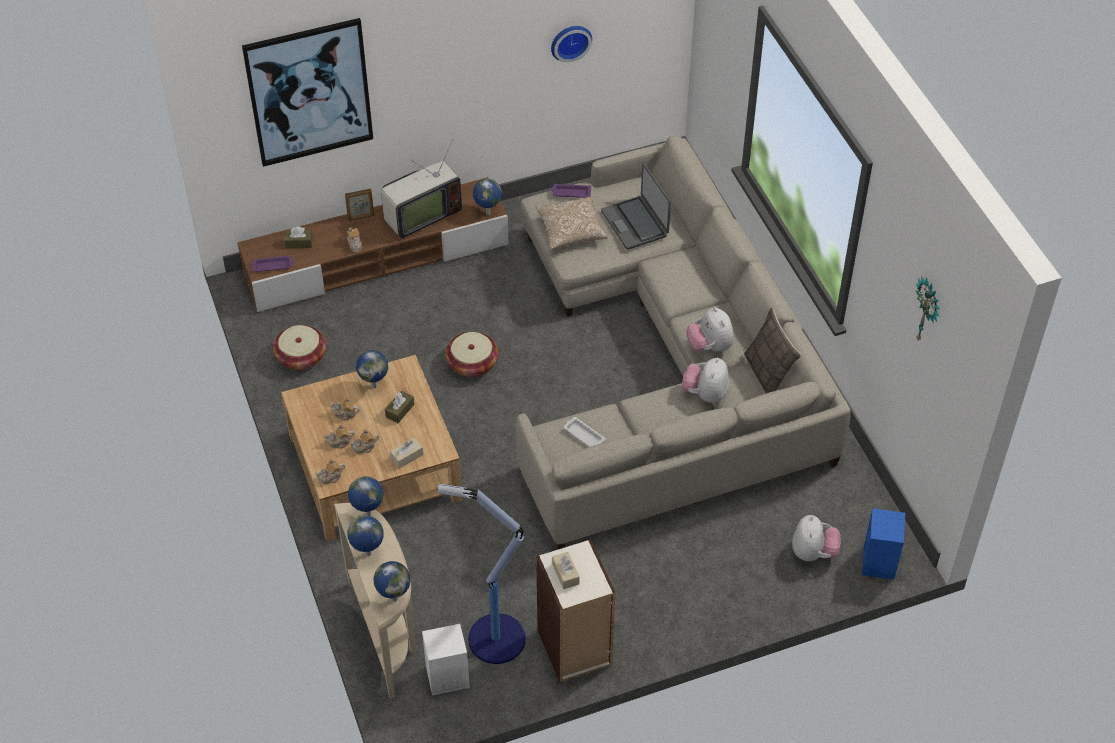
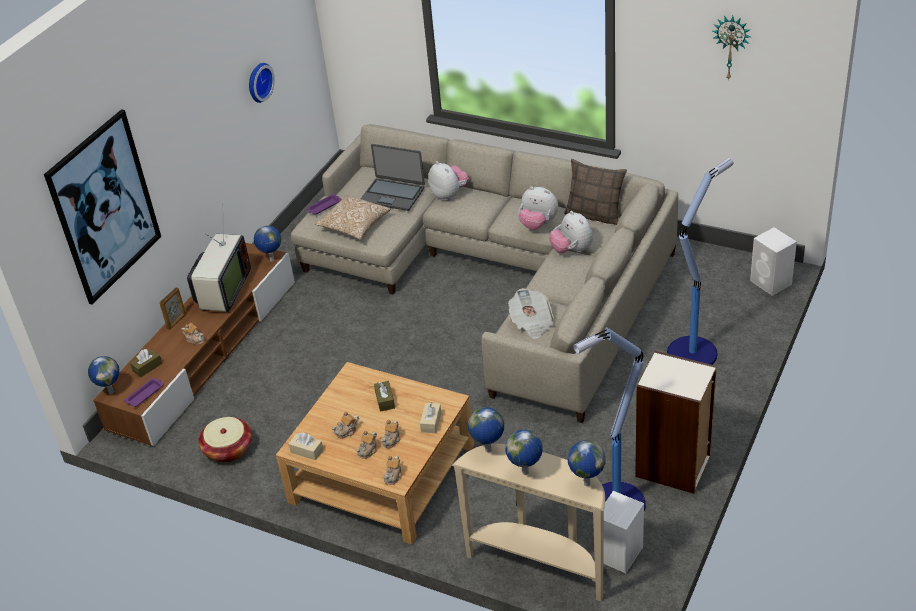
camera: 40 degrees left, 10 degrees down
globe [356,350,388,388] -> globe moved to [88,356,120,394]
basket [445,332,498,377] -> none
beige tissue box [552,552,580,589] -> beige tissue box moved to [289,433,323,460]
white tray [563,417,606,447] -> newspaper [508,288,555,339]
plush toy [792,515,840,561] -> plush toy moved to [428,161,469,201]
blue speaker [862,508,905,580] -> white speaker [750,227,797,296]
none -> floor lamp [667,158,733,365]

